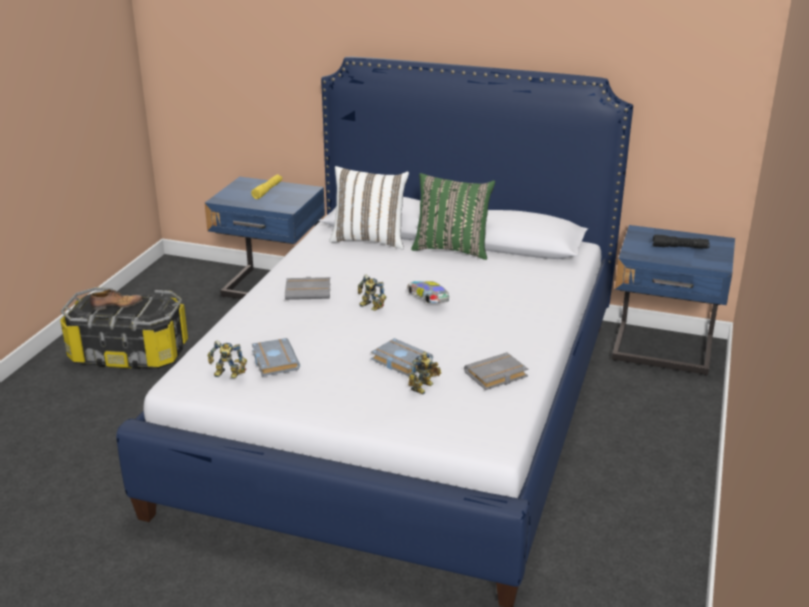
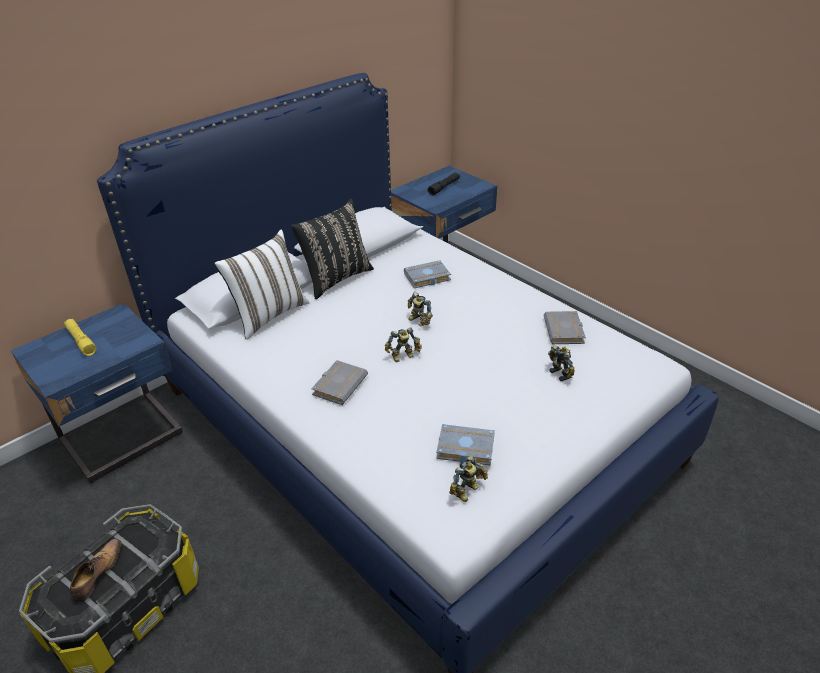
camera: 60 degrees left, 10 degrees up
grey book [371,338,433,376] -> grey book moved to [404,260,451,288]
toy car [407,281,449,303] -> toy robot [408,292,433,327]
green pillow [411,173,495,260] -> black pillow [291,199,374,299]

